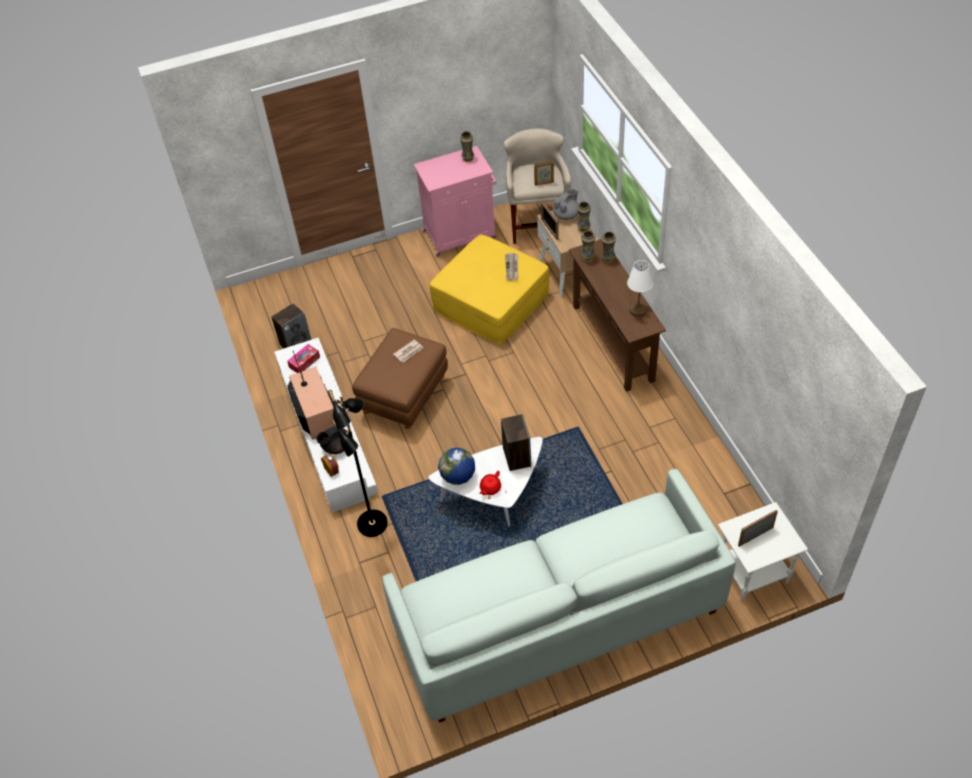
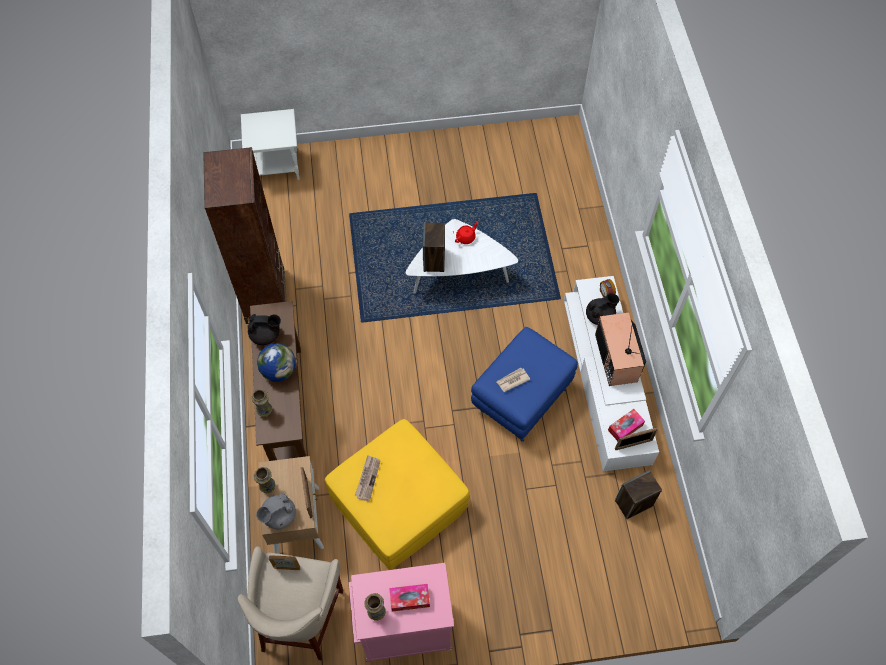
camera: 170 degrees left, 10 degrees up
black floor lamp [328,390,388,537] -> none
brown ottoman [352,328,448,429] -> blue ottoman [471,327,578,442]
white sofa [382,469,736,723] -> none
globe [438,448,475,485] -> globe moved to [257,343,296,382]
vase [581,230,595,262] -> none
white table lamp [627,260,653,317] -> black teapot [248,314,281,345]
picture frame [738,510,778,547] -> picture frame moved to [615,428,658,450]
none -> brown bookcase [203,147,287,324]
none -> tissue box [389,584,430,612]

